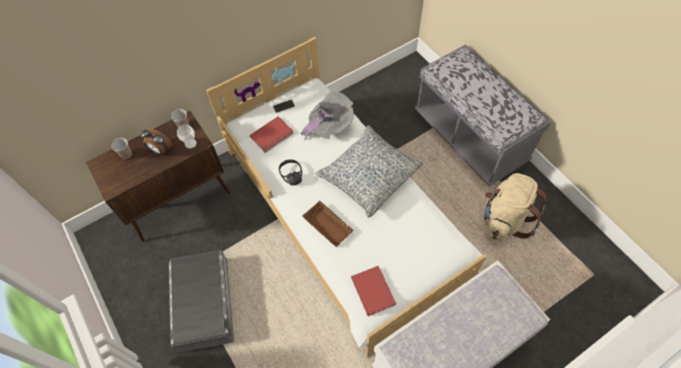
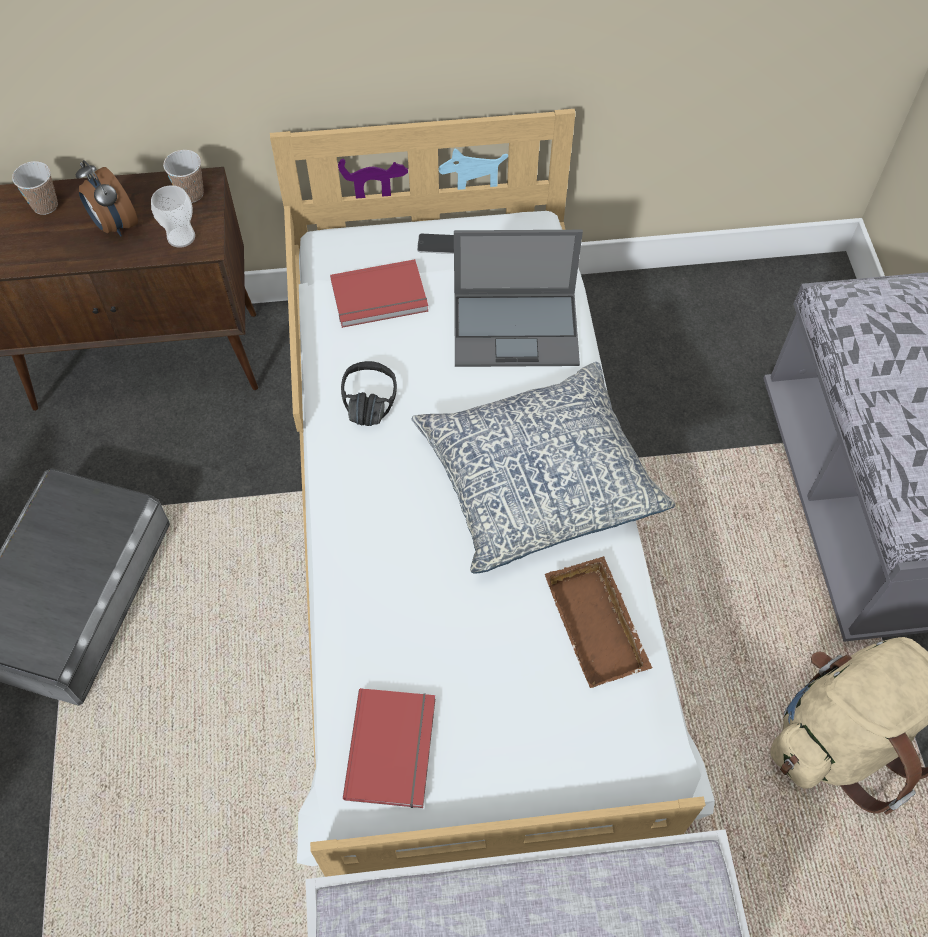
camera: 25 degrees right, 0 degrees up
grey hat [301,92,354,140] -> laptop [454,230,583,367]
brown tray [303,201,354,247] -> brown tray moved to [545,556,652,688]

